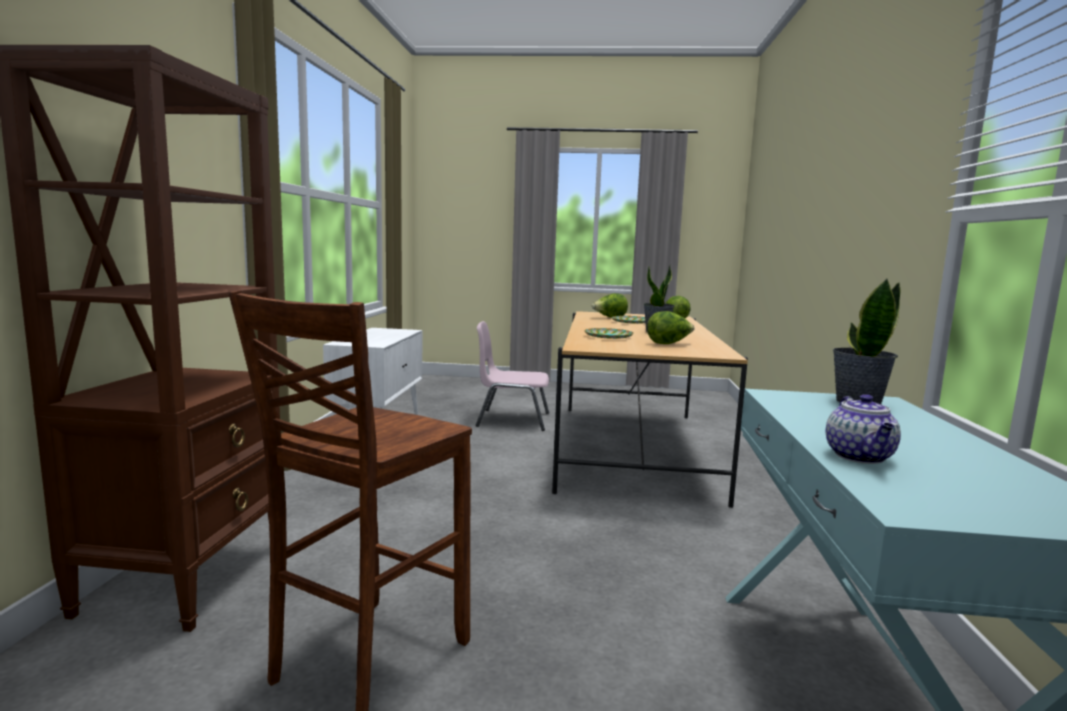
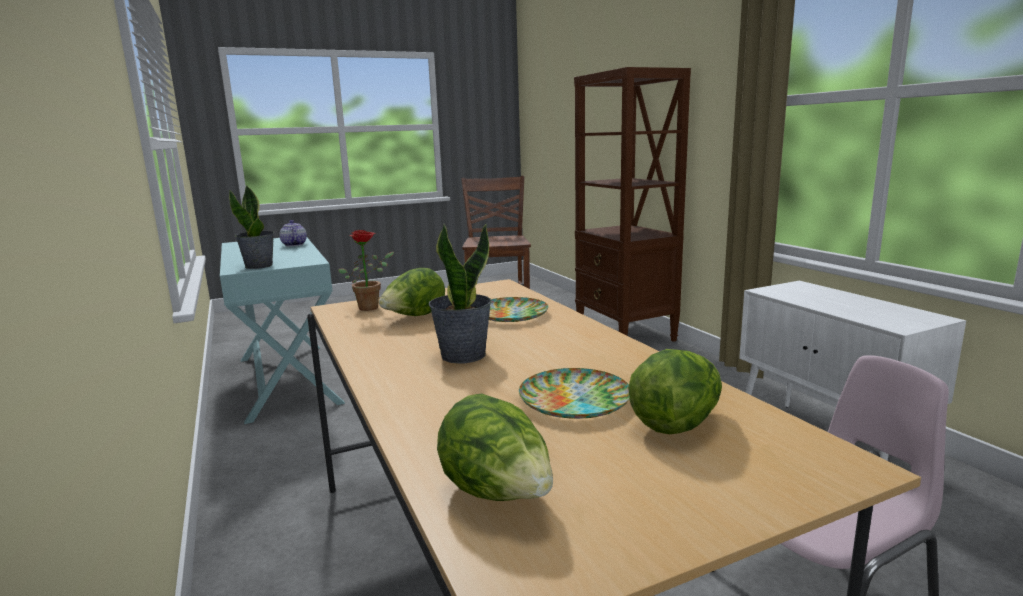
camera: 150 degrees right, 5 degrees up
none -> potted plant [338,230,394,311]

